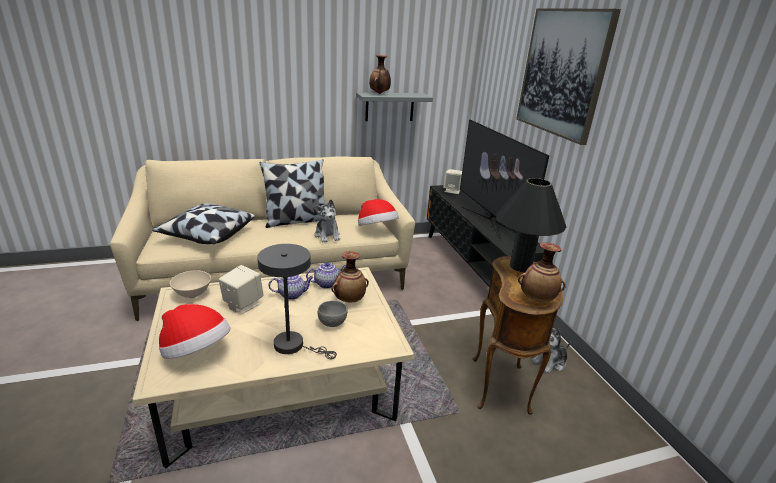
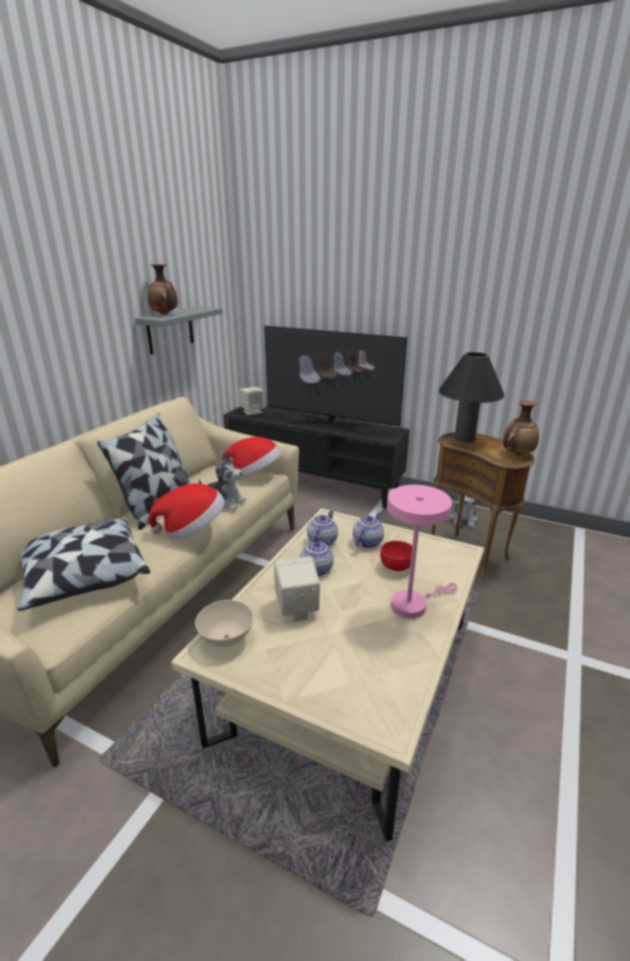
camera: 45 degrees left, 0 degrees up
hat [159,304,230,359] -> hat moved to [148,483,225,539]
grey table lamp [257,244,337,359] -> pink table lamp [387,485,458,619]
grey bowl [318,301,348,327] -> red bowl [380,541,412,571]
vase [332,251,369,302] -> teapot [353,512,384,548]
picture [516,8,621,145] -> none

